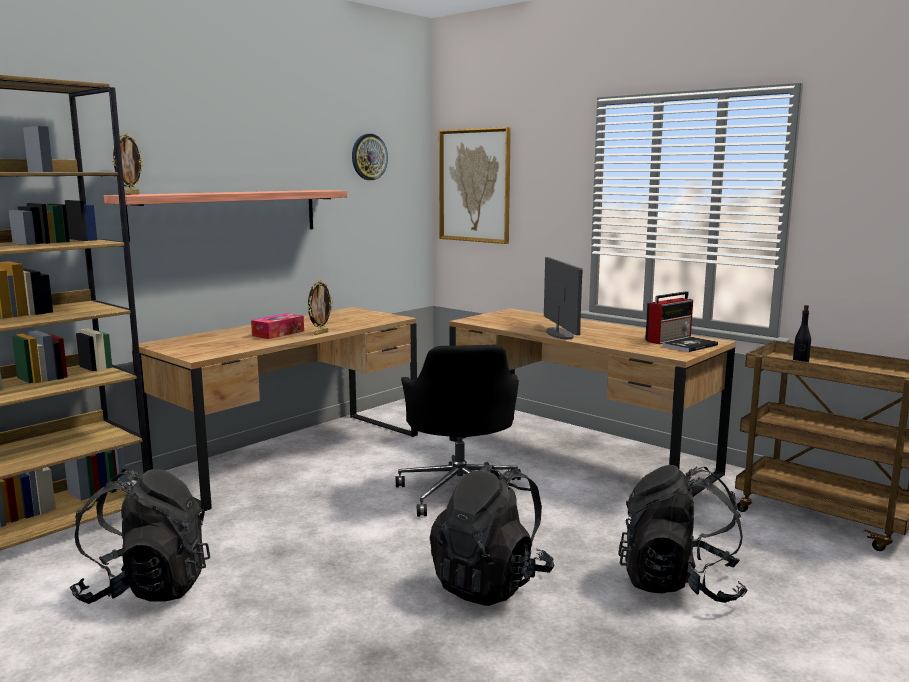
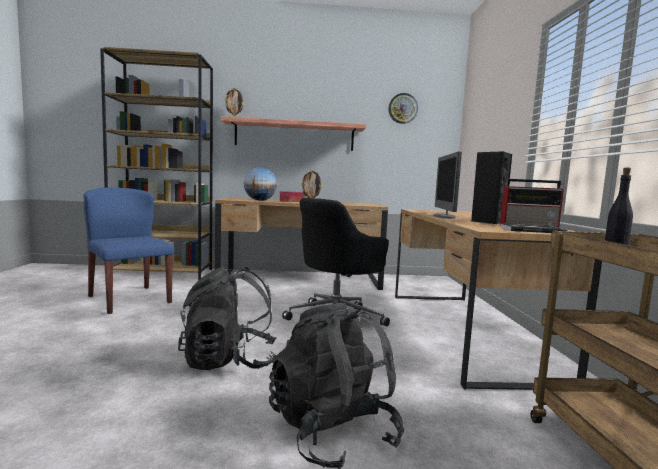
camera: 45 degrees right, 5 degrees down
black backpack [70,469,210,604] -> blue chair [84,187,174,314]
picture [439,127,511,244] -> none
monitor [544,257,583,340] -> monitor turned 150 degrees clockwise [434,151,462,219]
none -> globe [244,167,277,201]
none -> black speaker [471,151,512,224]

